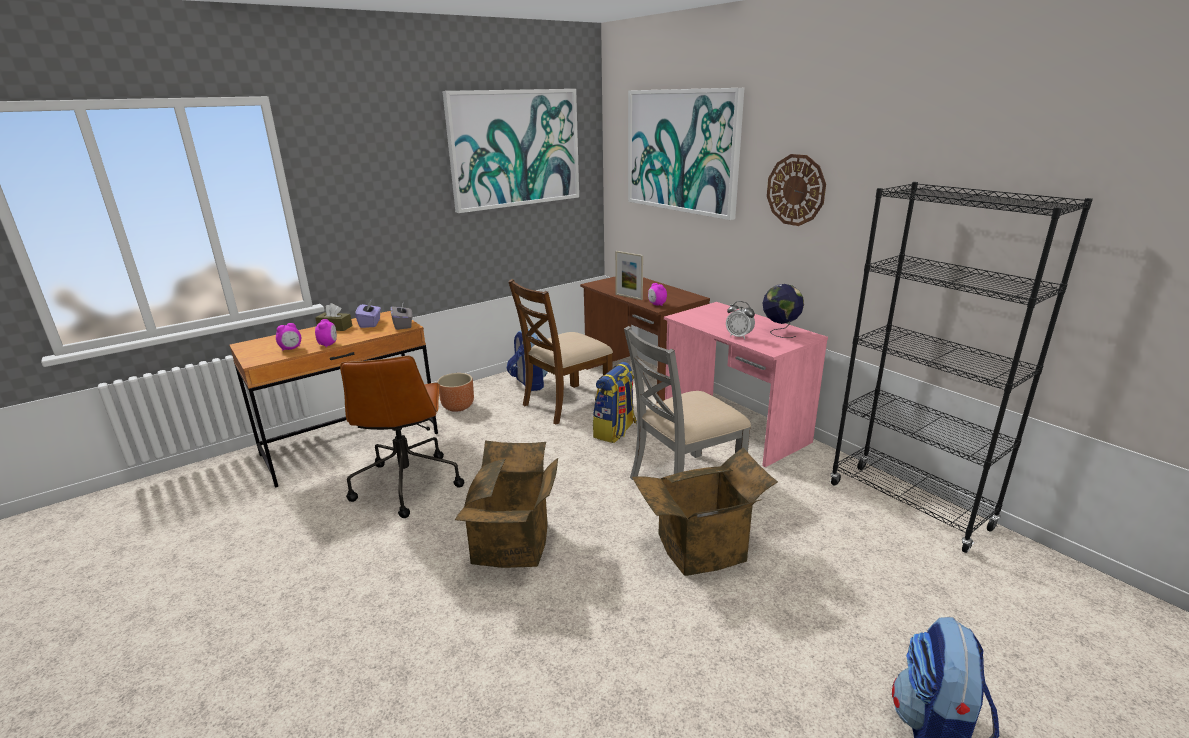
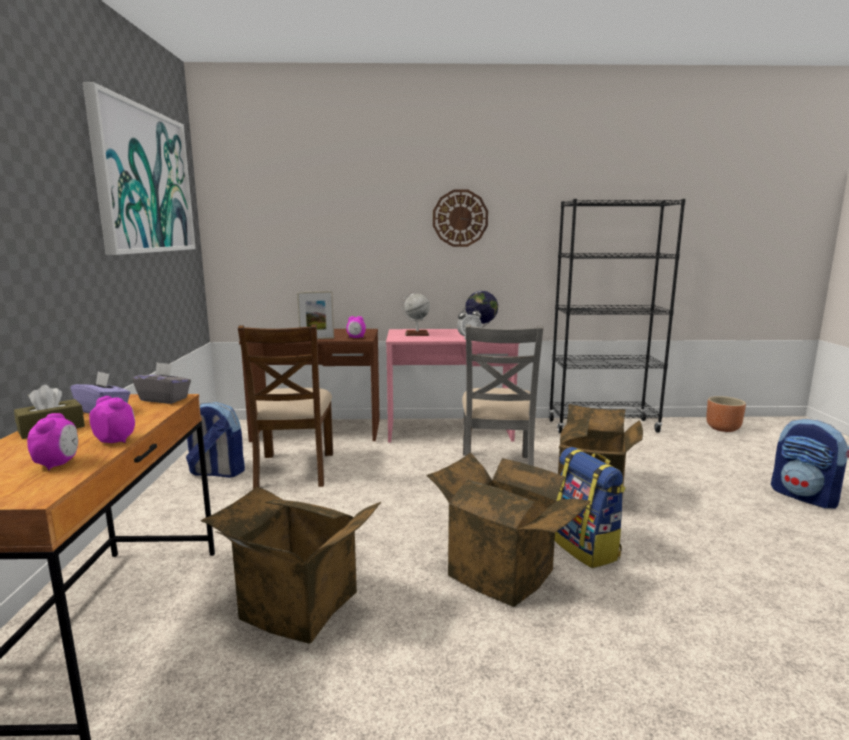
camera: 55 degrees left, 10 degrees down
brown office chair [340,356,464,518] -> cardboard box [201,487,381,644]
brown planter [437,373,474,412] -> brown planter moved to [706,396,746,432]
backpack [593,362,637,443] -> backpack moved to [555,447,626,568]
picture [628,88,744,220] -> none
none -> globe [402,292,430,336]

